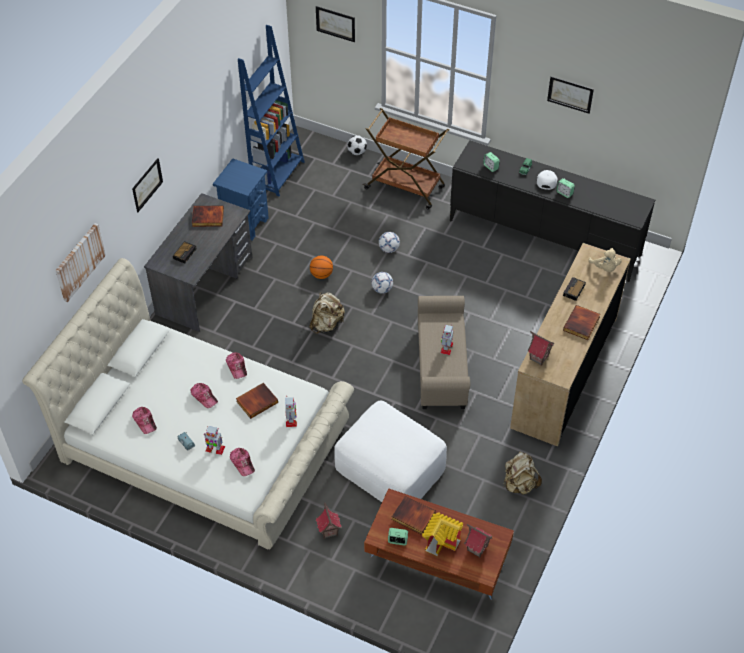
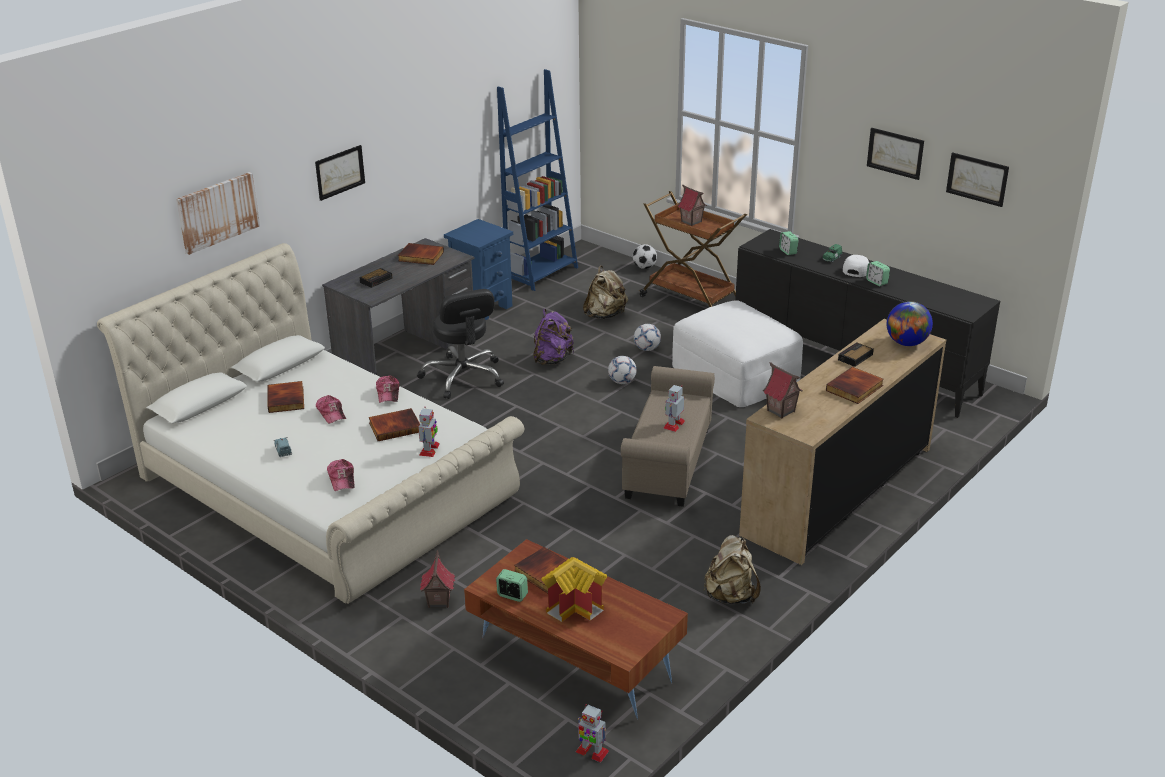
camera: 15 degrees right, 20 degrees down
cap [132,407,157,434] -> none
toy robot [204,426,225,455] -> toy robot moved to [576,704,609,762]
beige backpack [309,292,345,334] -> beige backpack moved to [583,265,628,319]
basketball [310,256,333,279] -> purple backpack [533,309,574,365]
picture [316,6,355,42] -> picture moved to [946,152,1009,207]
white ottoman [334,400,447,502] -> white ottoman moved to [672,301,803,407]
toy house [464,524,493,558] -> toy house moved to [677,184,707,226]
beige plush toy [589,248,622,272] -> globe [887,301,933,346]
none -> book [268,381,304,413]
none -> black office chair [417,289,504,399]

